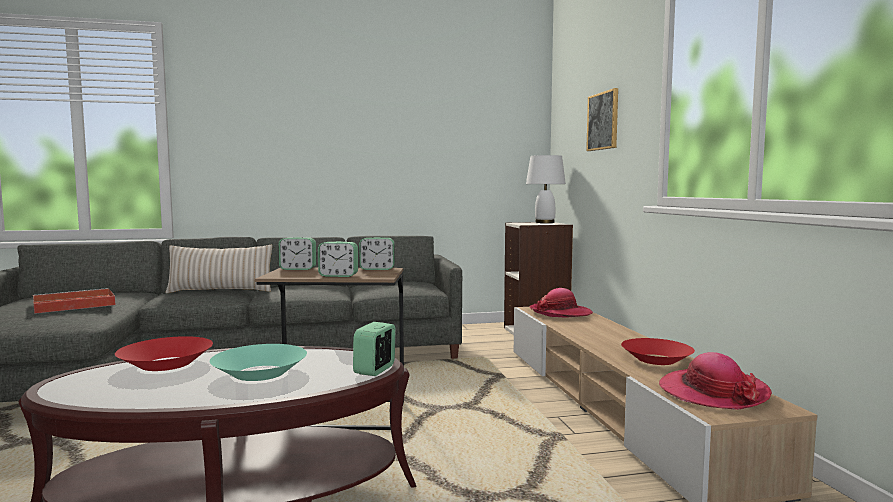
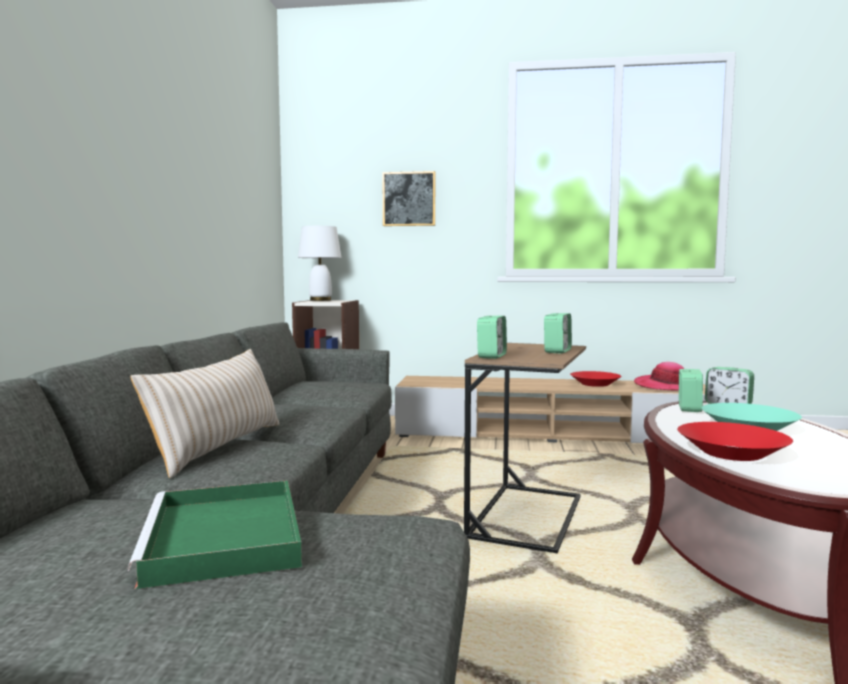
camera: 70 degrees left, 0 degrees up
red tray [33,288,116,314] -> green tray [128,480,302,589]
alarm clock [359,237,395,270] -> alarm clock moved to [679,369,703,412]
hat [530,288,593,318] -> none

